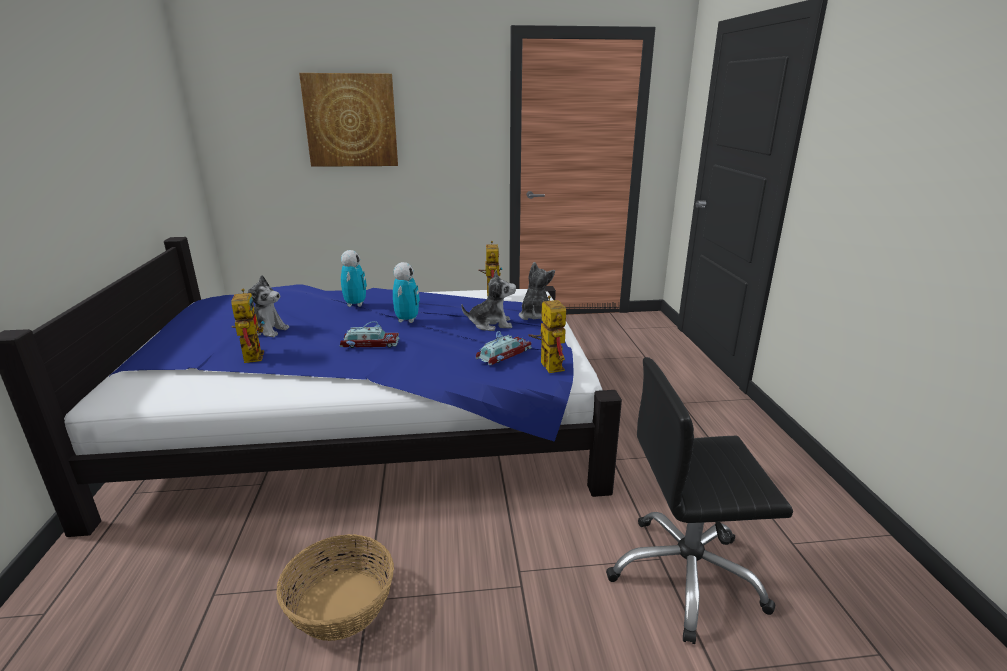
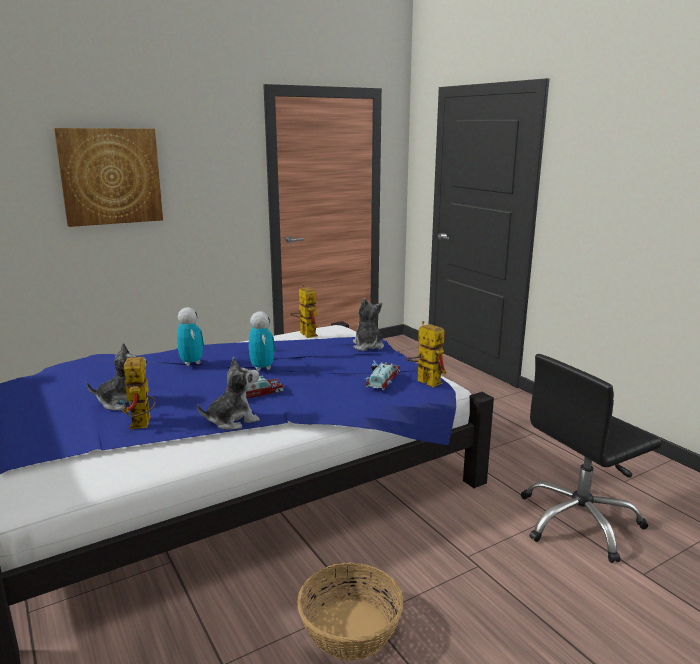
camera: 25 degrees left, 5 degrees down
toy robot [231,289,264,363] -> toy robot turned 150 degrees counterclockwise [119,357,156,429]
plush toy [461,270,516,331] -> plush toy moved to [197,357,260,430]

